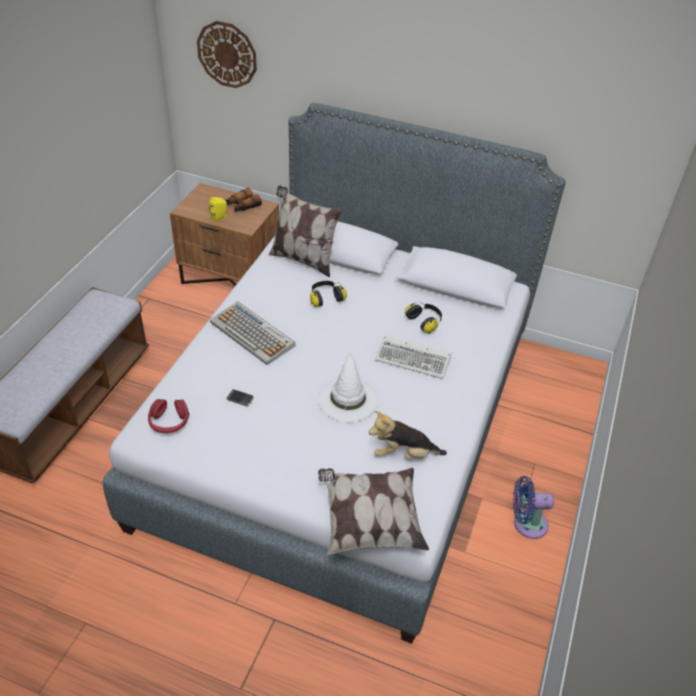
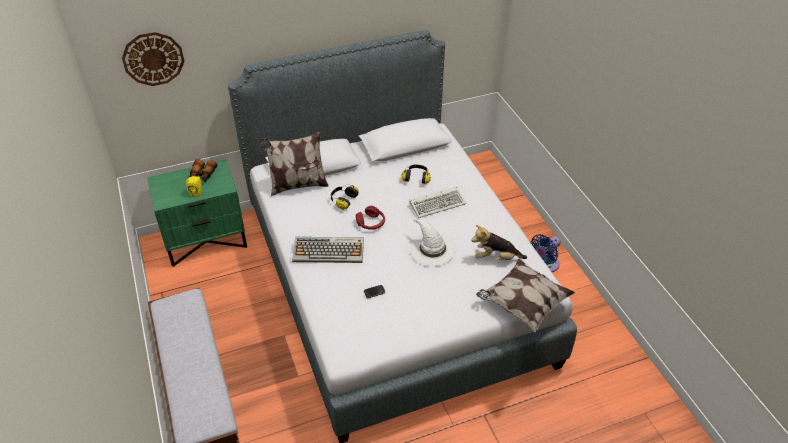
camera: 40 degrees left, 0 degrees up
red headphones [148,399,189,433] -> red headphones moved to [356,206,385,230]
brown nightstand [170,183,279,286] -> green nightstand [147,159,247,267]
plush toy [369,411,447,459] -> plush toy turned 45 degrees clockwise [471,225,527,260]

